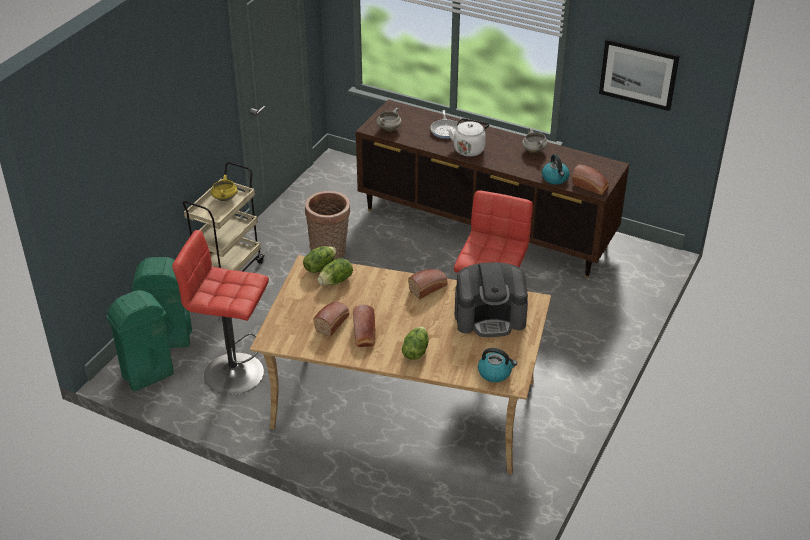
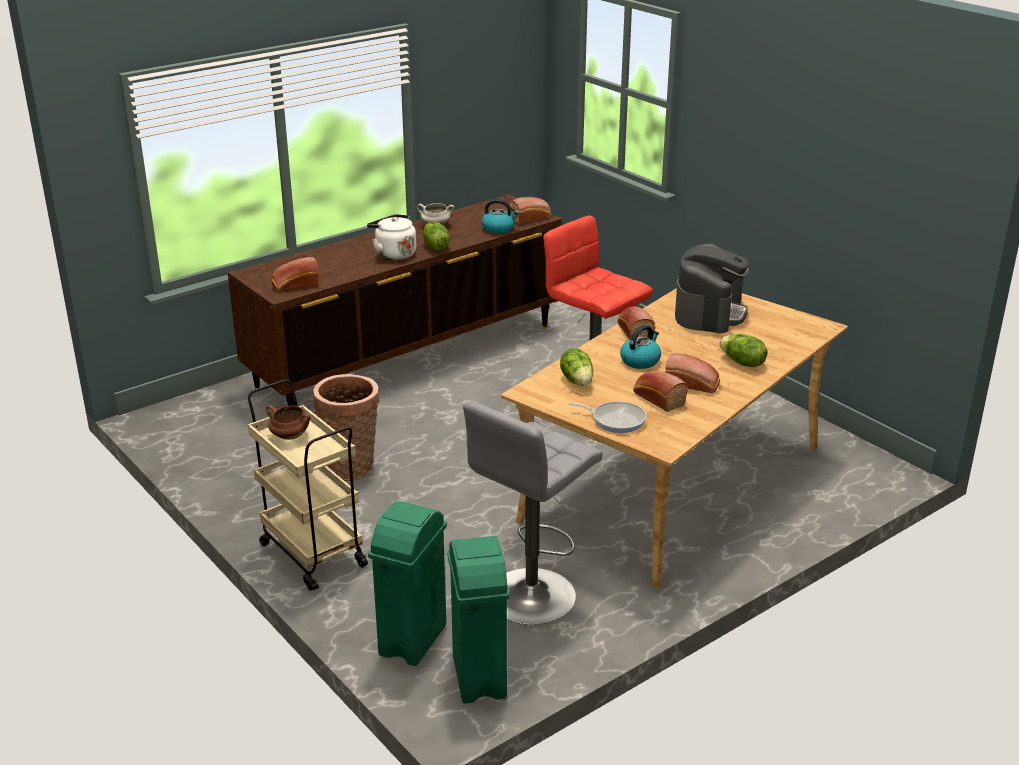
camera: 65 degrees left, 10 degrees down
red stool [172,230,269,395] -> grey stool [463,401,602,625]
yellow cooking pot [211,175,238,201] -> brown cooking pot [266,405,311,440]
lettuce [303,246,337,273] -> lettuce moved to [423,222,450,251]
white cooking pot [377,108,402,131] -> bread [272,257,318,292]
frying pan [430,110,459,139] -> frying pan moved to [569,401,646,433]
kettle [478,348,517,382] -> kettle moved to [620,325,661,369]
picture [599,39,680,111] -> none

